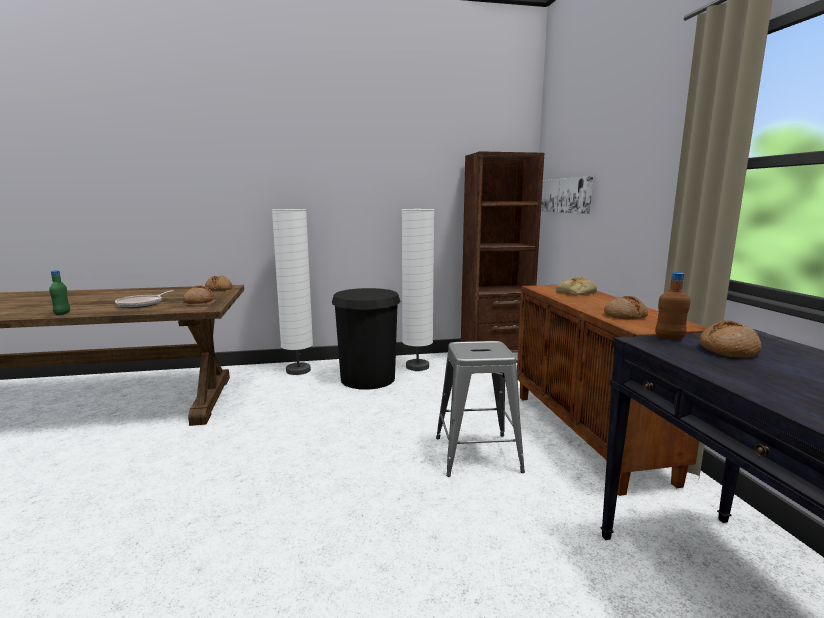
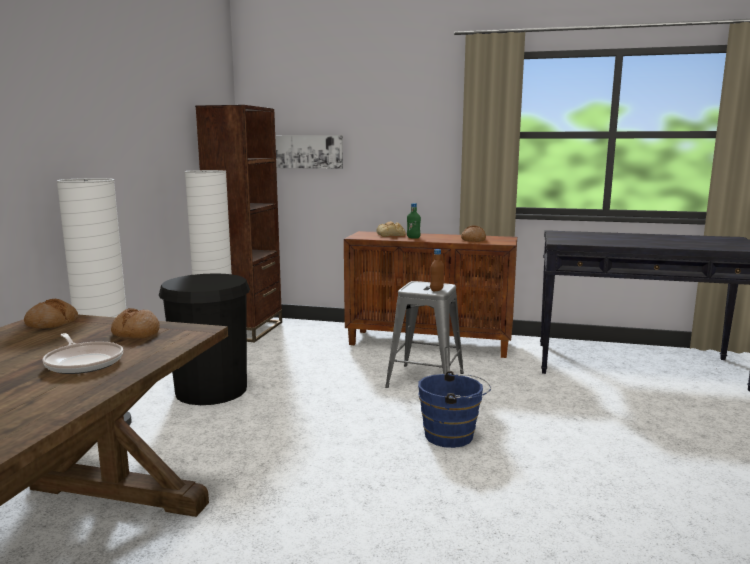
camera: 65 degrees left, 0 degrees up
green bottle [49,270,70,316] -> green bottle moved to [407,203,421,239]
brown bottle [655,272,690,340] -> brown bottle moved to [430,249,444,291]
bread [699,320,762,357] -> none
none -> blue bucket [418,371,491,448]

